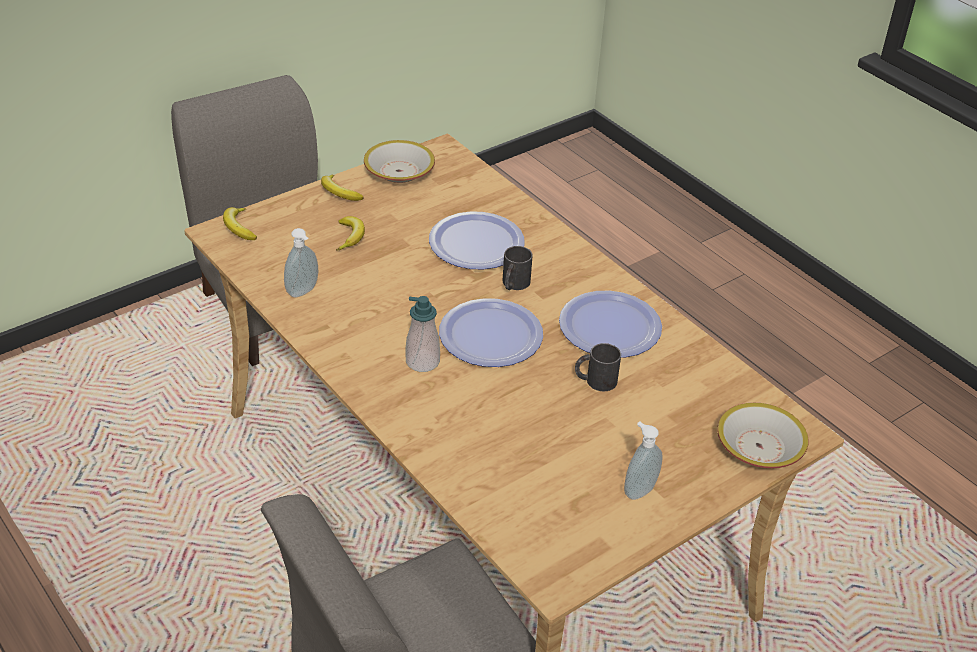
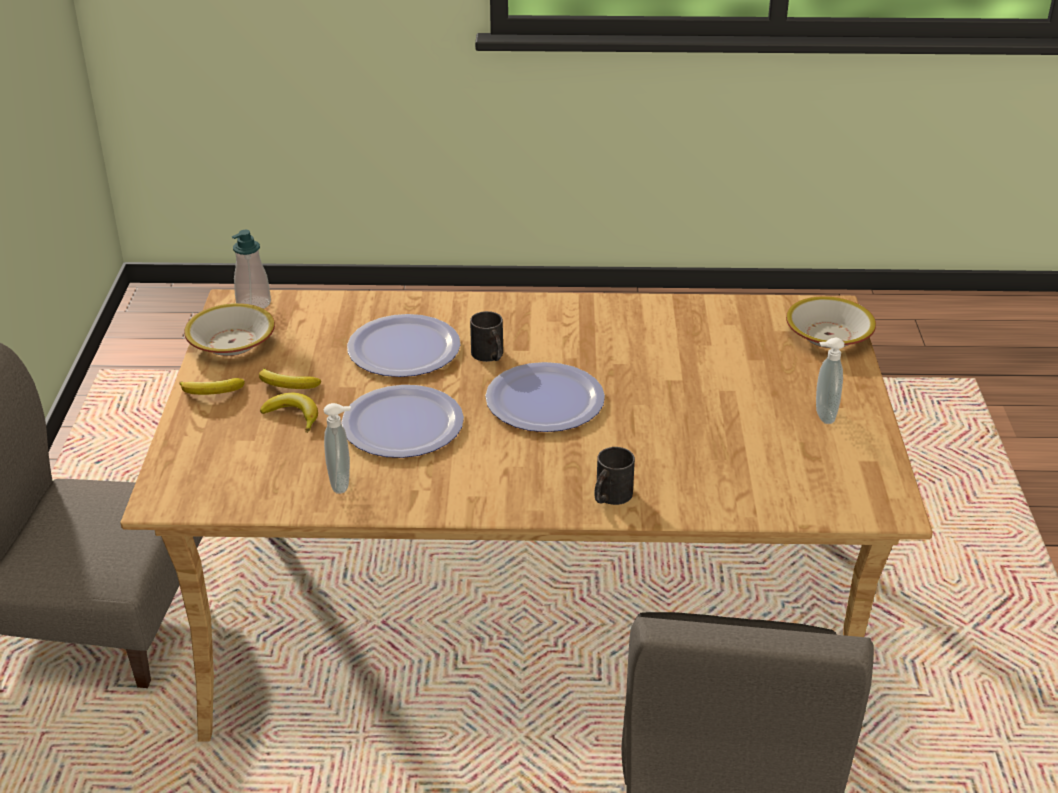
camera: 50 degrees left, 5 degrees down
banana [223,207,257,240] -> banana moved to [259,368,321,389]
soap dispenser [406,296,440,372] -> soap dispenser moved to [231,230,271,309]
plate [559,291,662,358] -> plate moved to [341,385,464,458]
black mug [575,343,621,391] -> black mug moved to [594,447,635,505]

